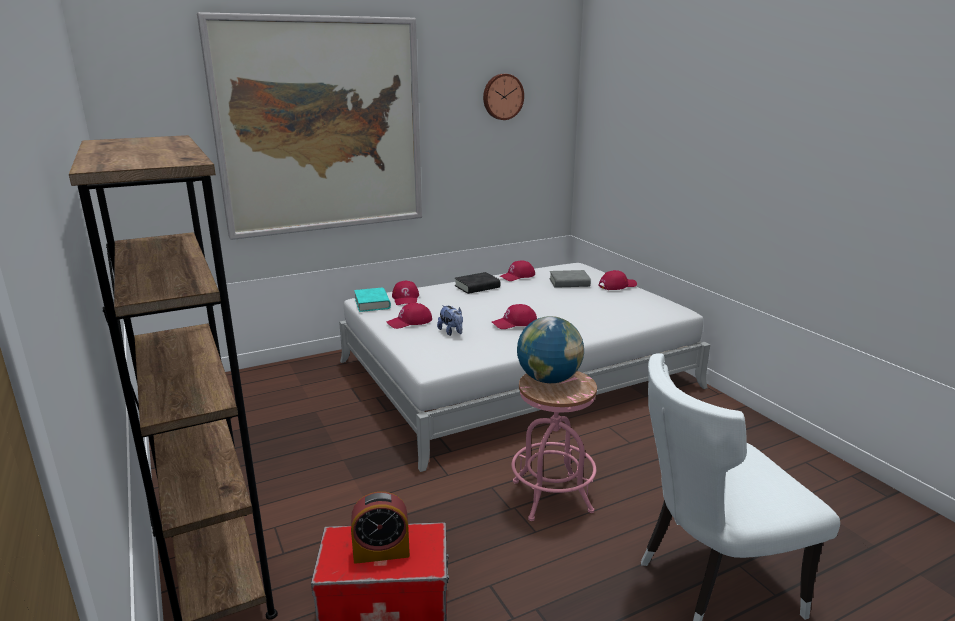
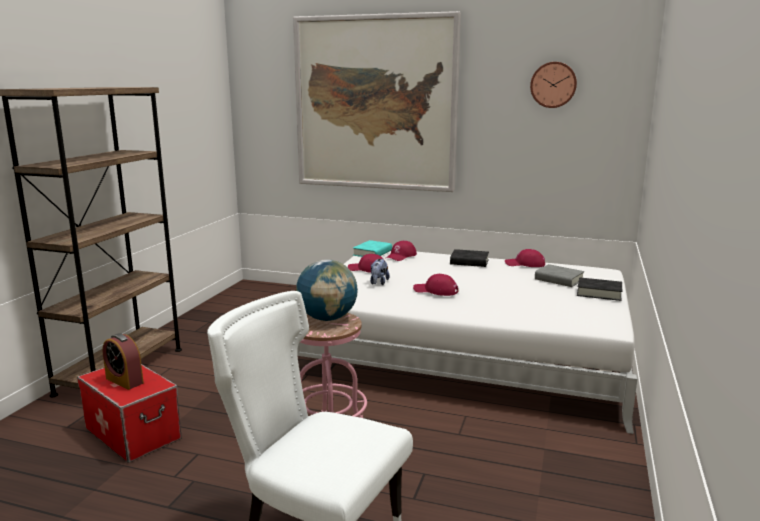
camera: 45 degrees right, 5 degrees down
red cap [598,270,637,290] -> black book [577,277,622,301]

